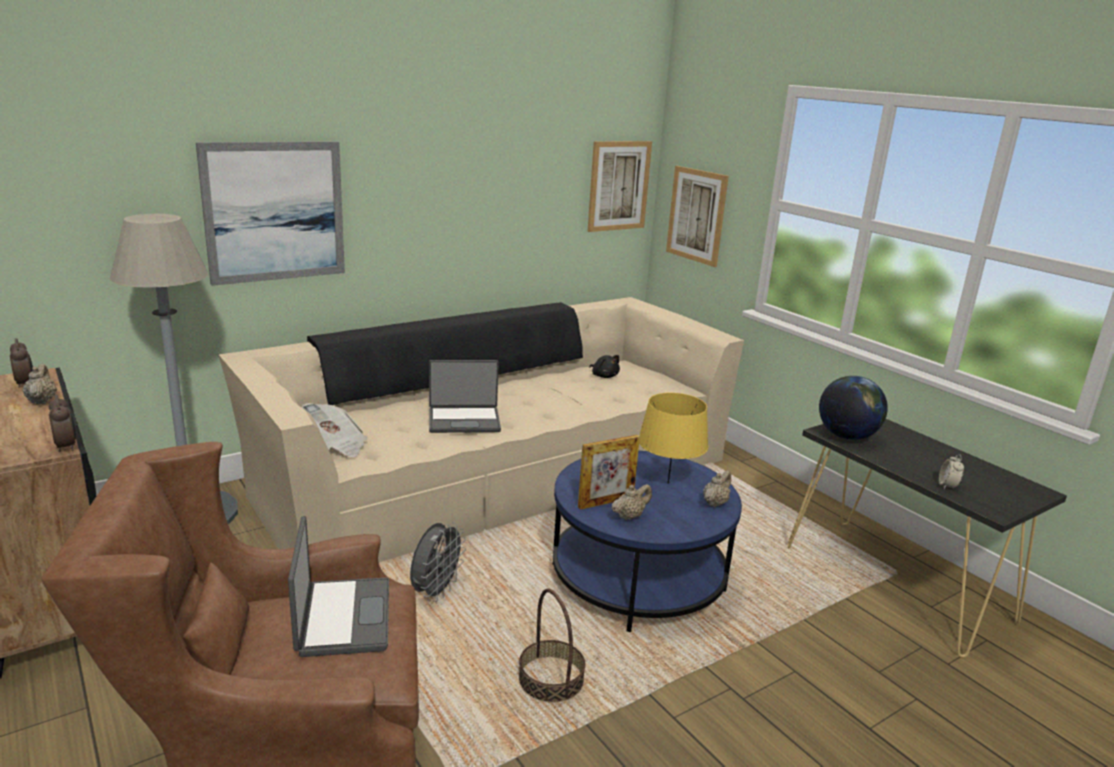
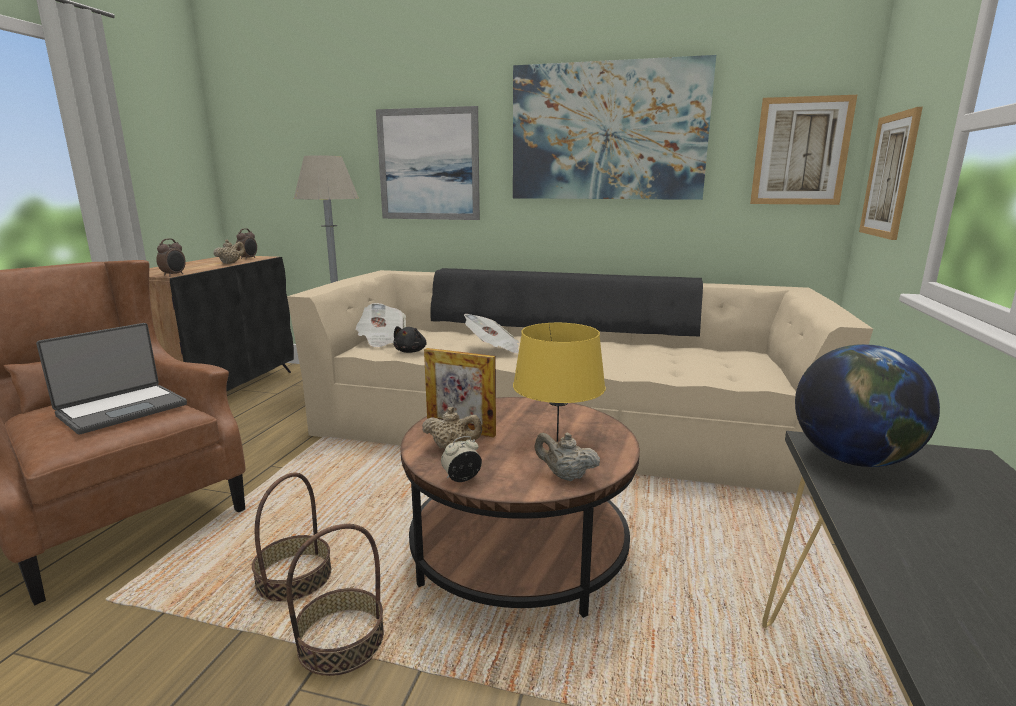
camera: 50 degrees right, 5 degrees down
grey fan [410,522,466,602] -> none
laptop [429,360,501,433] -> newspaper [464,314,519,354]
blue coffee table [553,451,742,632] -> brown coffee table [401,397,640,618]
black plush toy [589,355,620,378] -> black plush toy moved to [394,326,427,353]
beige teapot [703,471,731,507] -> beige teapot turned 150 degrees counterclockwise [535,432,600,481]
alarm clock [938,454,964,489] -> alarm clock moved to [441,436,482,482]
none -> basket [286,524,384,676]
none -> picture [513,55,716,200]

